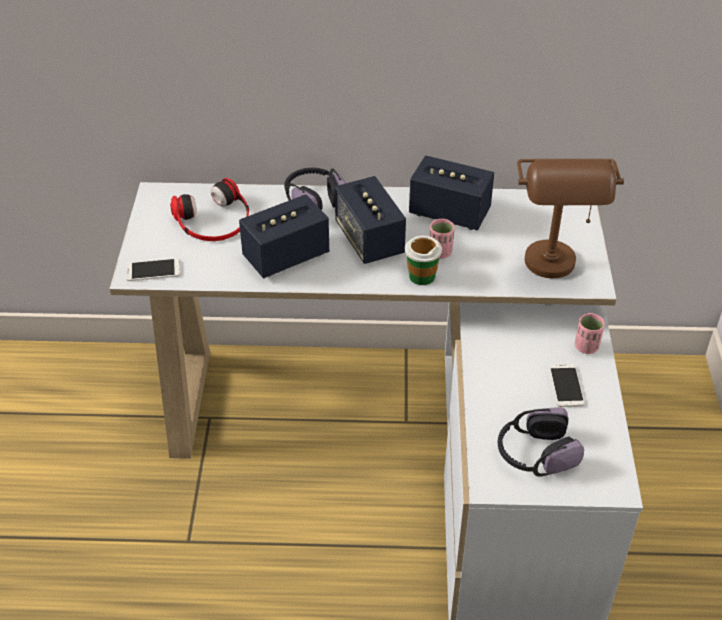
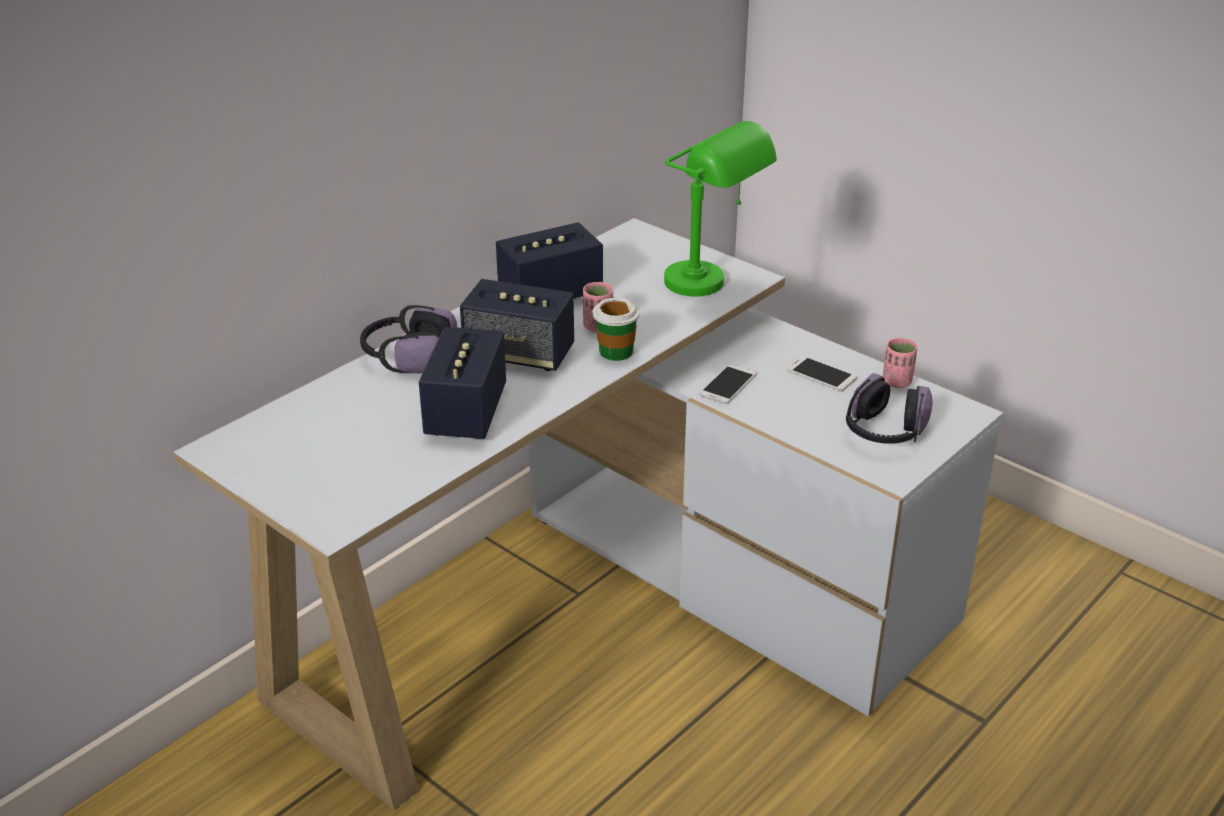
camera: 50 degrees left, 10 degrees down
phone [126,258,180,281] -> phone moved to [700,364,756,404]
headphones [170,178,249,241] -> none
brown table lamp [517,159,624,278] -> green table lamp [664,121,777,296]
pink cup [575,313,605,354] -> pink cup moved to [883,338,918,388]

